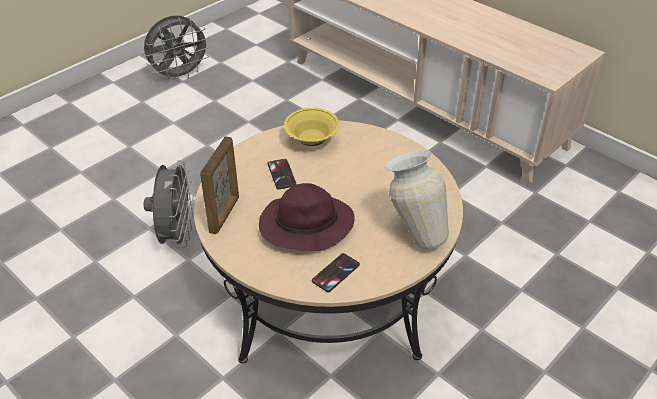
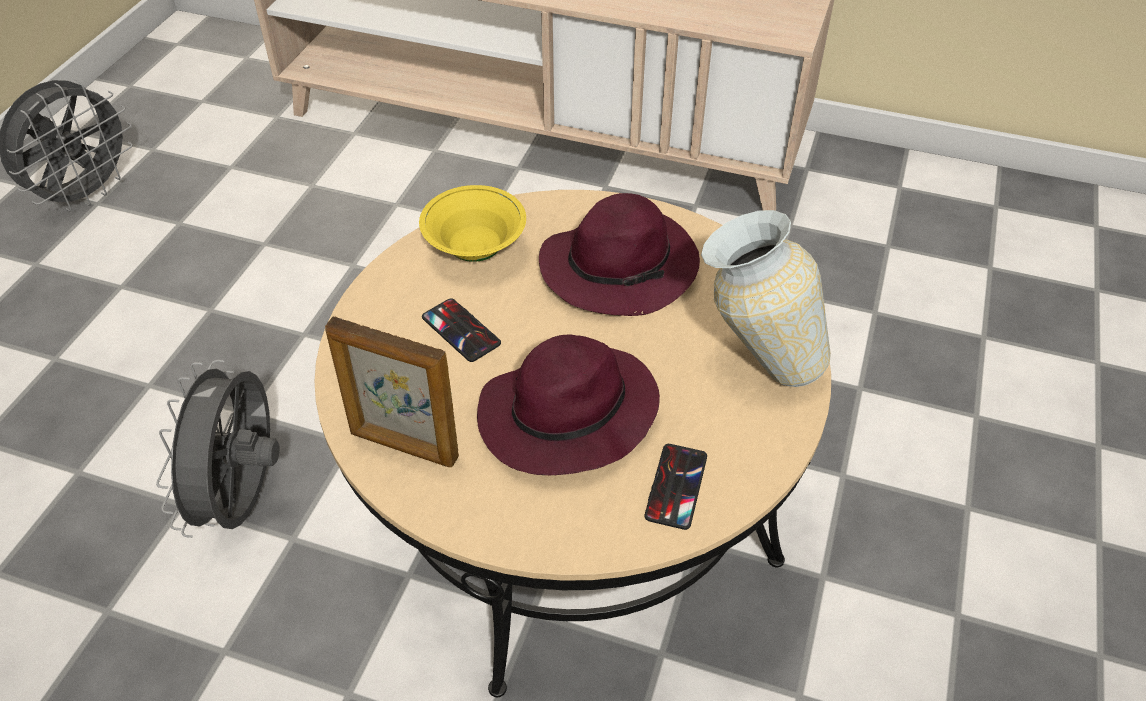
camera: 25 degrees left, 5 degrees up
grey fan [144,160,194,248] -> grey fan turned 150 degrees counterclockwise [156,360,280,538]
picture frame [200,136,239,234] -> picture frame turned 120 degrees clockwise [325,317,459,467]
none -> purple hat [539,193,700,316]

